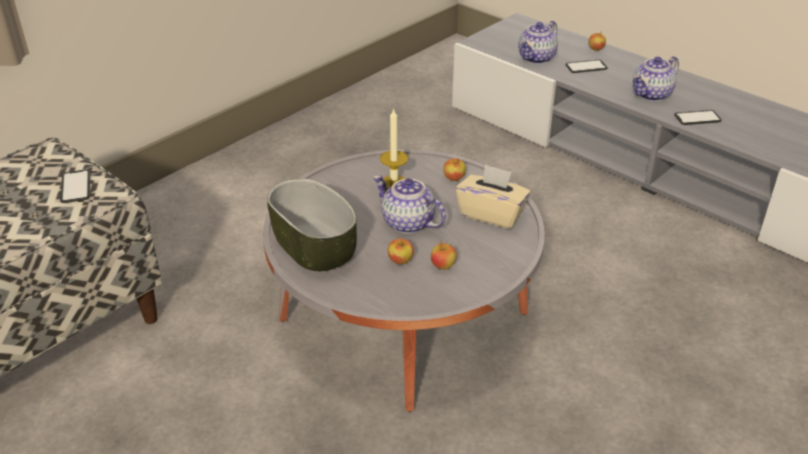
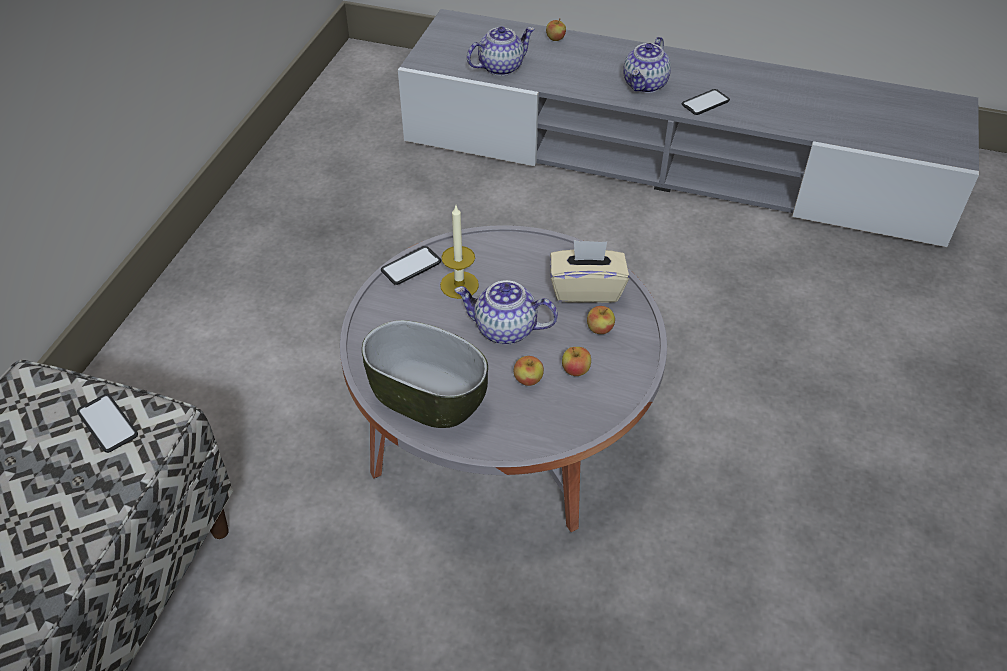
camera: 25 degrees left, 10 degrees up
apple [443,158,466,181] -> apple moved to [587,306,615,334]
teapot [518,21,558,64] -> teapot turned 135 degrees counterclockwise [467,26,535,76]
phone [565,59,608,73] -> phone moved to [381,246,441,285]

